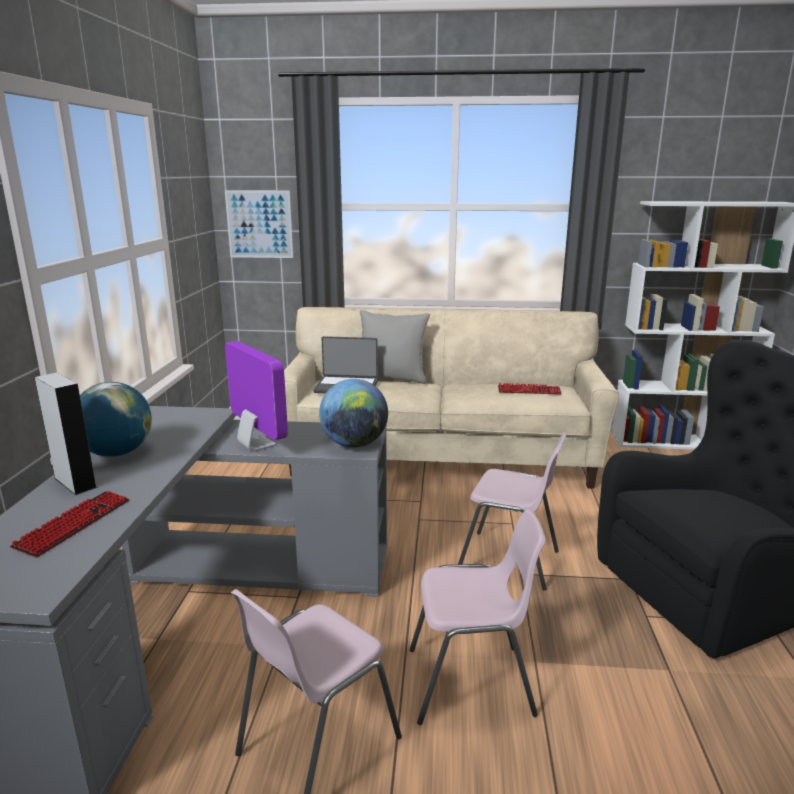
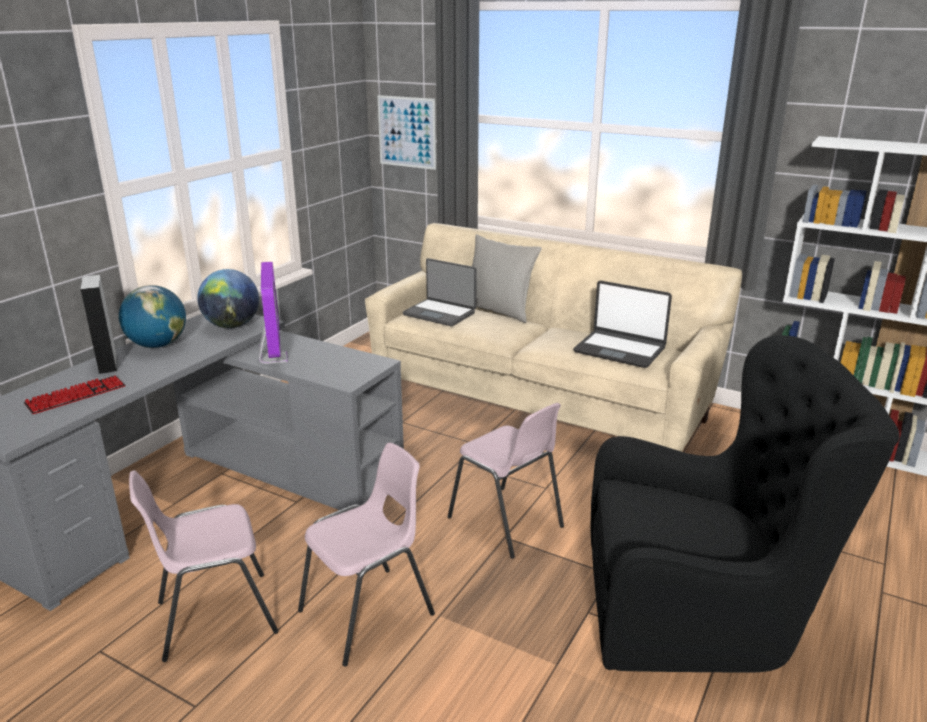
camera: 25 degrees right, 5 degrees up
globe [319,379,388,448] -> globe moved to [197,269,259,328]
pink chair [410,509,546,725] -> pink chair turned 60 degrees counterclockwise [298,443,435,667]
keyboard [498,383,561,395] -> laptop [573,281,672,368]

